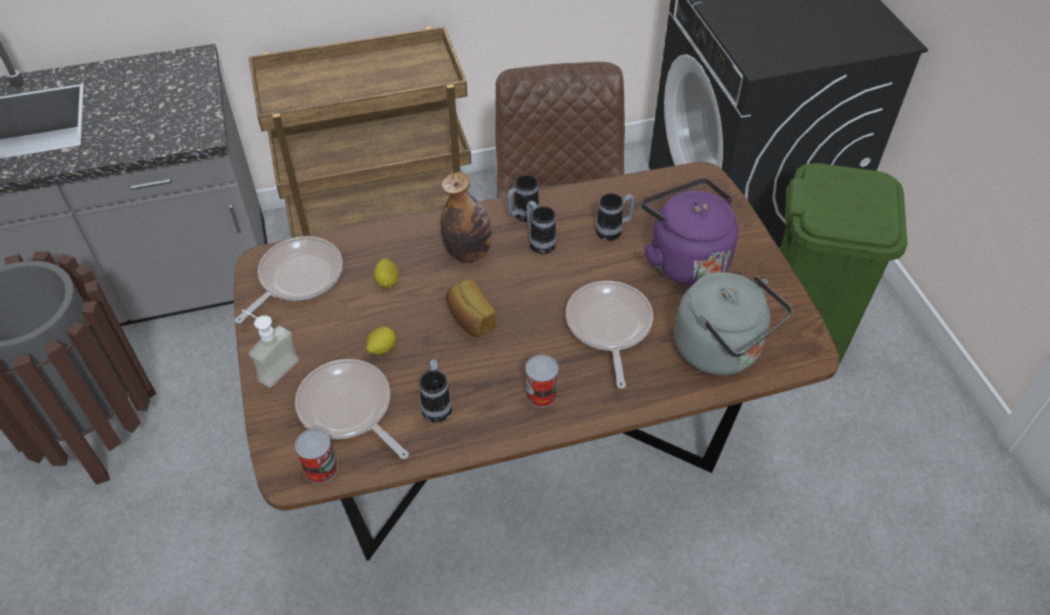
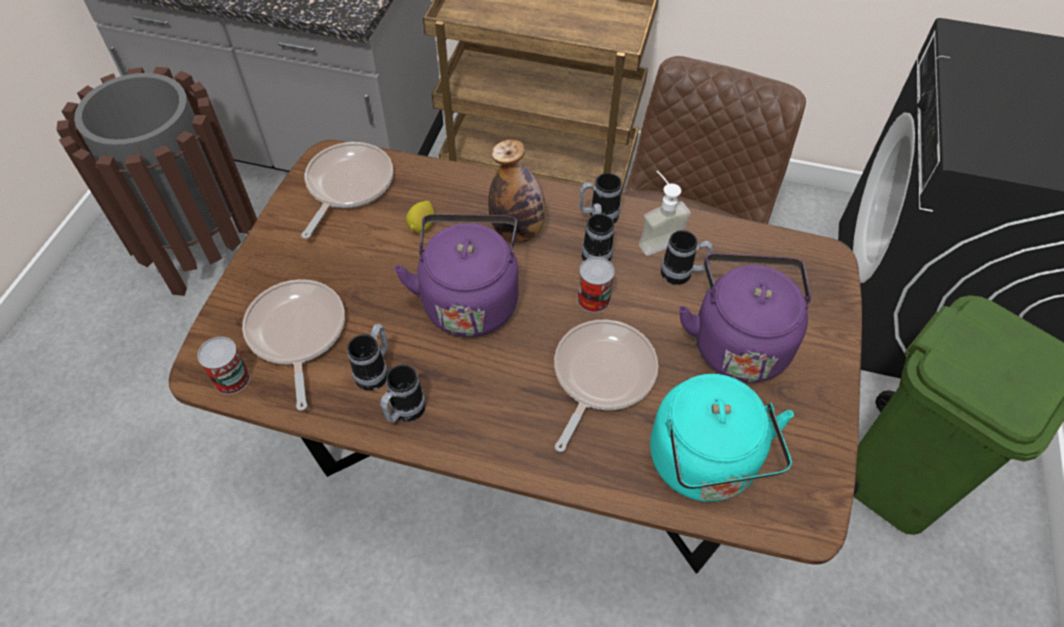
camera: 30 degrees right, 5 degrees up
frying pan [235,236,343,324] -> frying pan turned 45 degrees counterclockwise [301,142,393,239]
soap dispenser [242,310,299,388] -> soap dispenser moved to [639,171,691,256]
lemon [366,326,396,355] -> none
bread [446,280,496,337] -> purple kettle [394,214,518,337]
can [525,355,558,407] -> can moved to [577,257,615,313]
grey kettle [674,272,793,375] -> turquoise kettle [650,374,794,502]
none -> mug [380,365,426,423]

